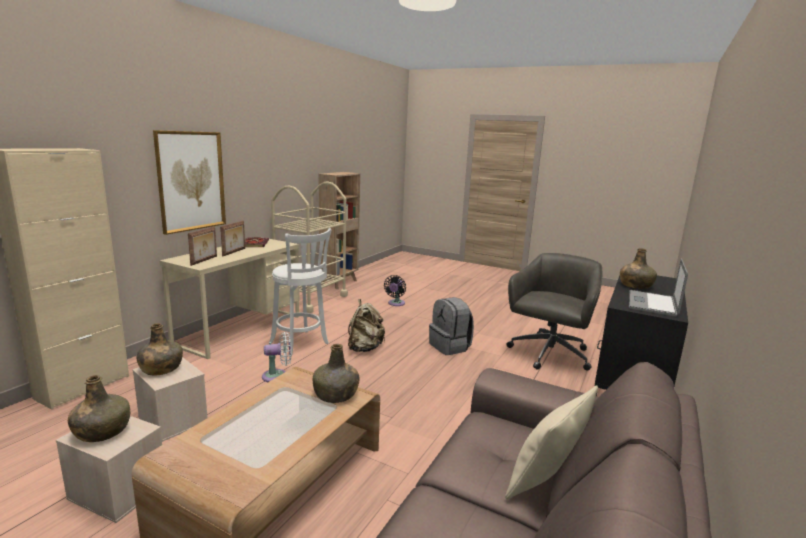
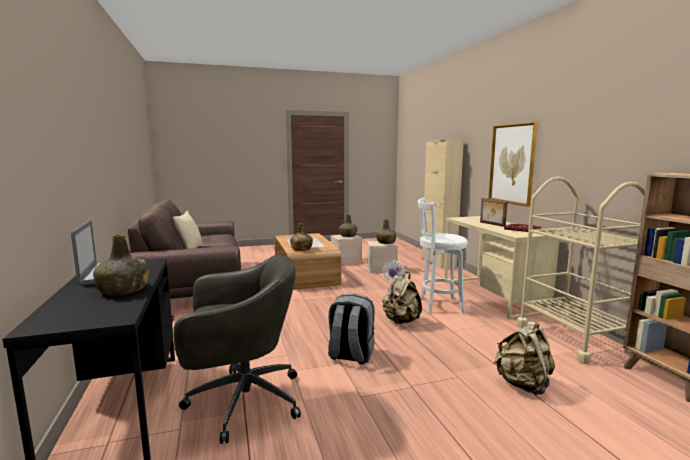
camera: 135 degrees right, 5 degrees down
picture frame [188,226,217,266] -> none
black fan [384,275,406,306] -> beige backpack [494,321,555,396]
grey office chair [506,253,603,371] -> grey office chair turned 90 degrees counterclockwise [174,255,301,444]

